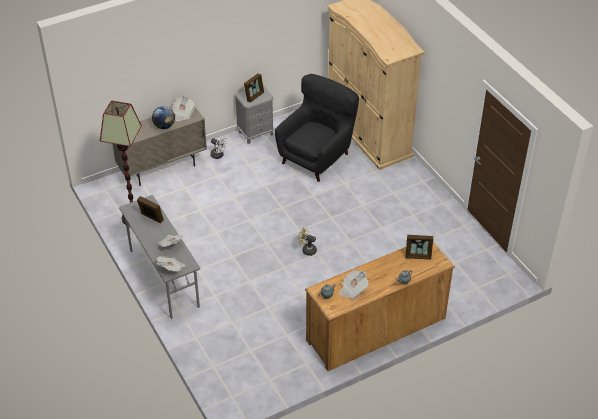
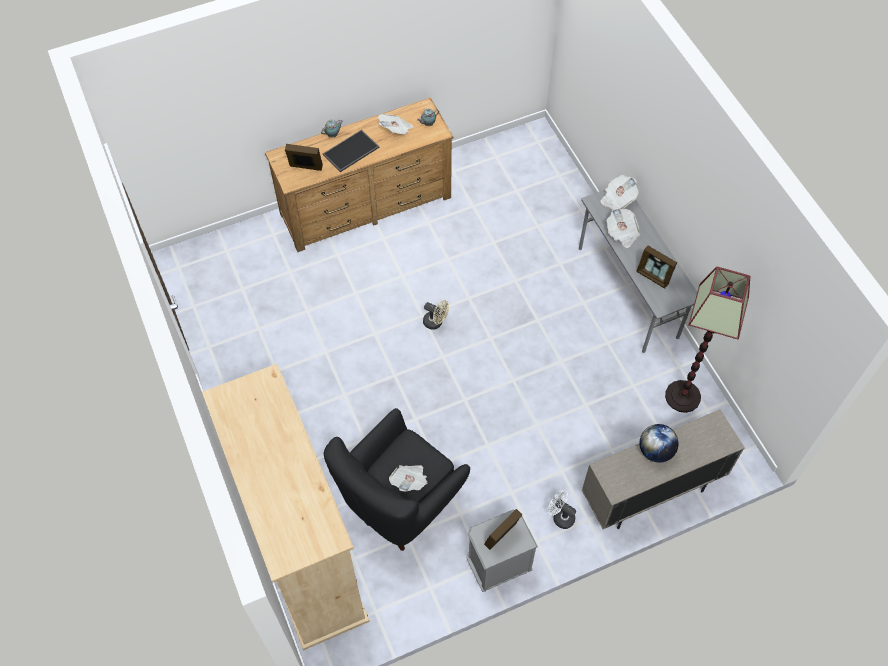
camera: 175 degrees left, 15 degrees up
newspaper [172,96,195,121] -> newspaper moved to [389,465,427,491]
none -> tray [323,130,379,172]

